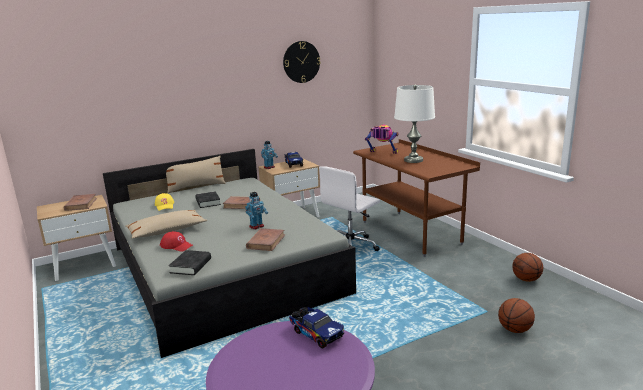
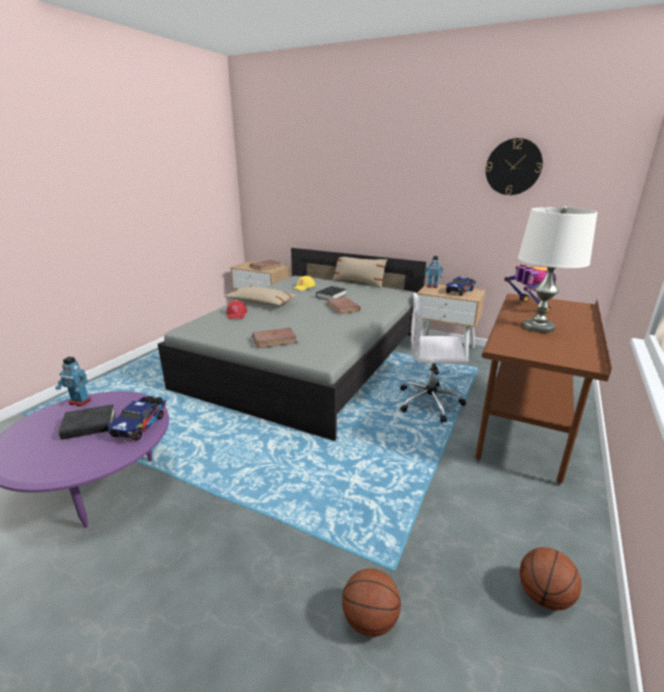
camera: 55 degrees right, 5 degrees up
black book [168,250,211,275] -> black book moved to [59,404,115,440]
toy robot [245,192,268,229] -> toy robot moved to [55,357,91,406]

